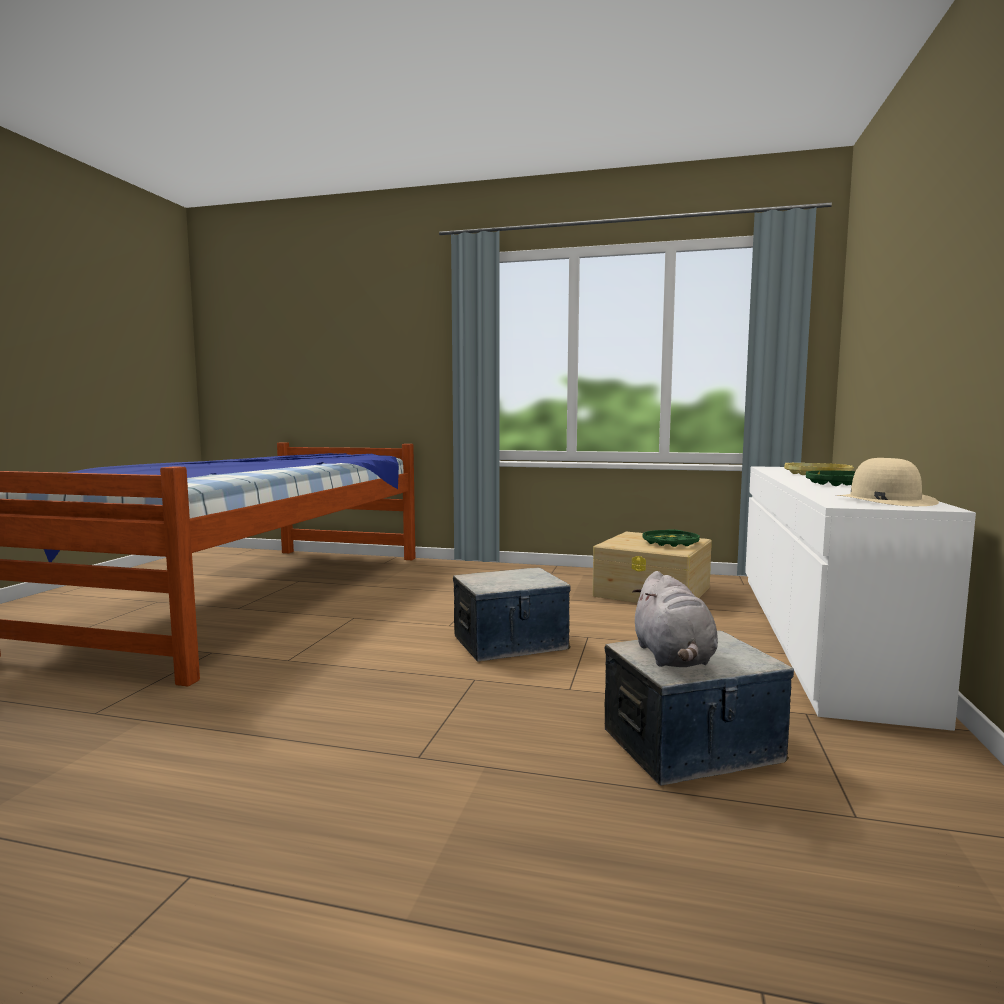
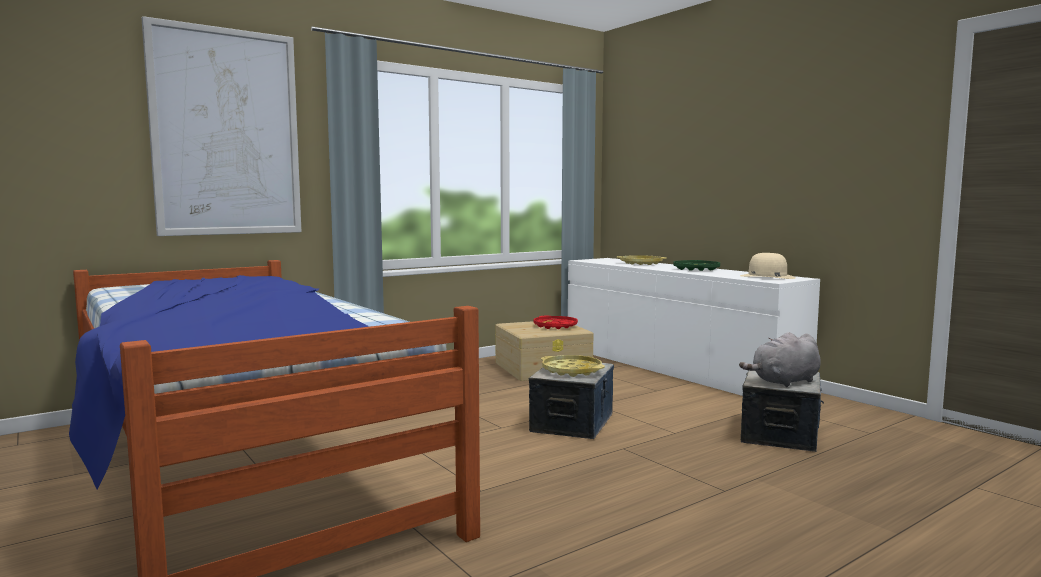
camera: 50 degrees left, 0 degrees up
grey plush toy [632,571,718,667] -> grey plush toy turned 120 degrees clockwise [739,332,821,387]
green tray [642,529,700,547] -> red tray [533,316,578,329]
none -> picture [142,16,302,236]
none -> yellow tray [541,355,605,377]

